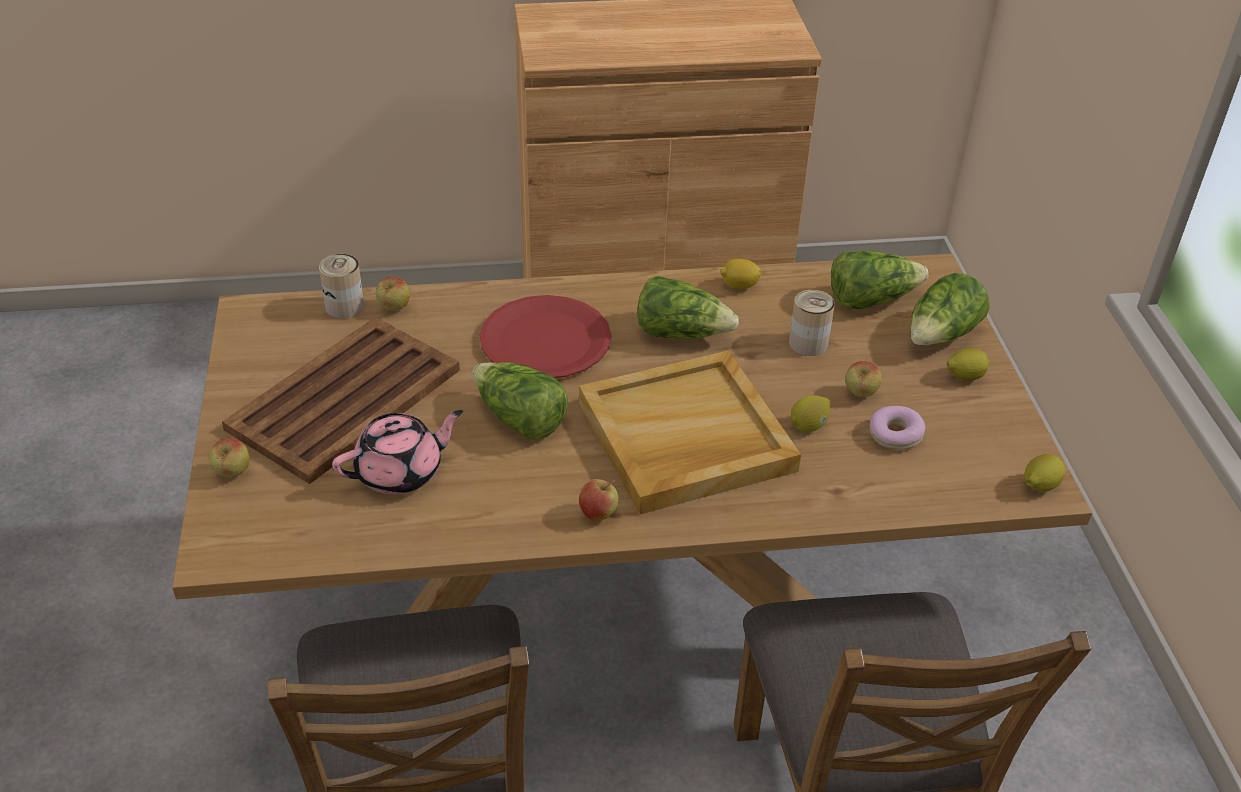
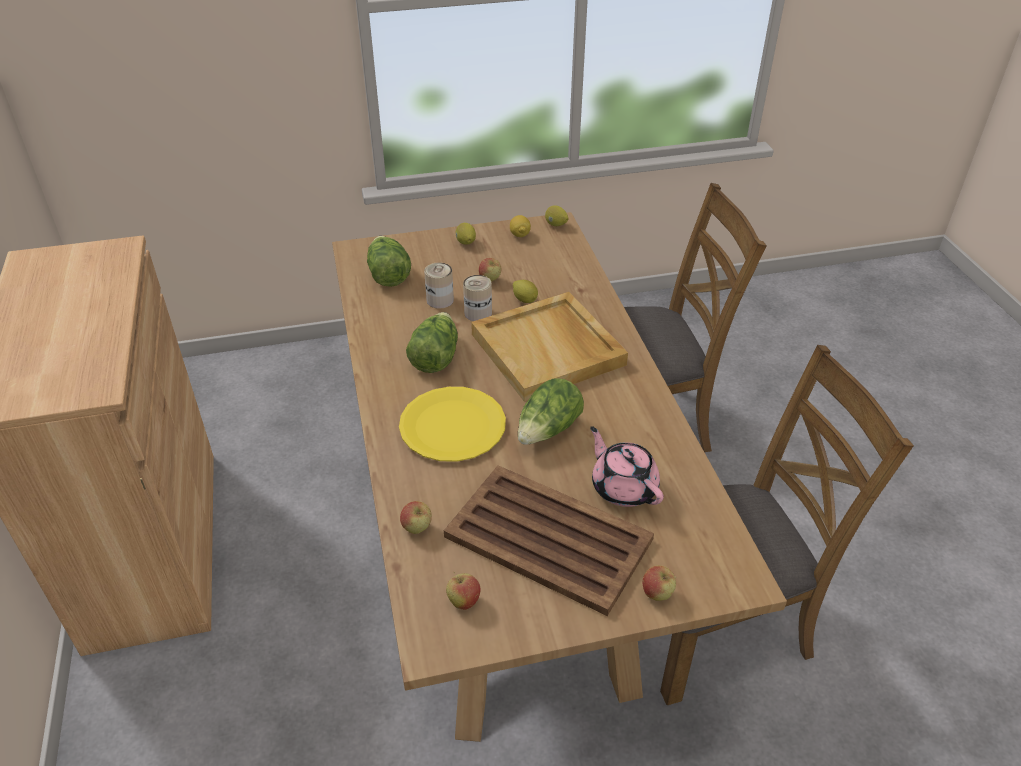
camera: 95 degrees left, 0 degrees up
can [319,254,364,319] -> can moved to [463,275,492,321]
red plate [479,295,611,378] -> yellow plate [399,387,506,462]
apple [579,479,619,521] -> apple moved to [446,572,481,610]
lemon [720,259,761,289] -> lemon moved to [510,215,531,237]
donut [870,406,925,450] -> none
lettuce [911,273,990,345] -> none

